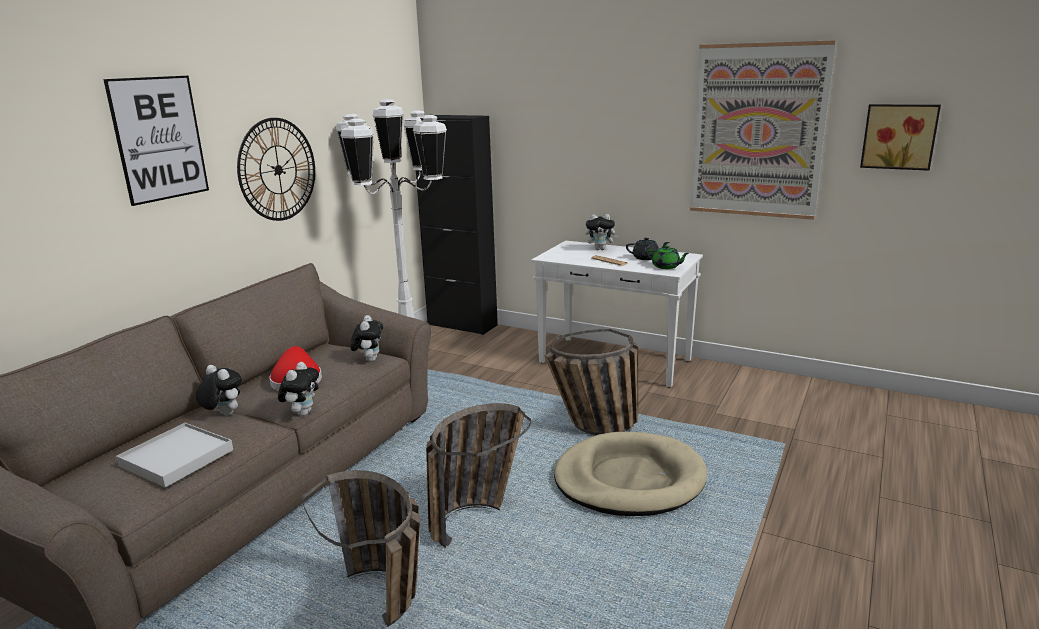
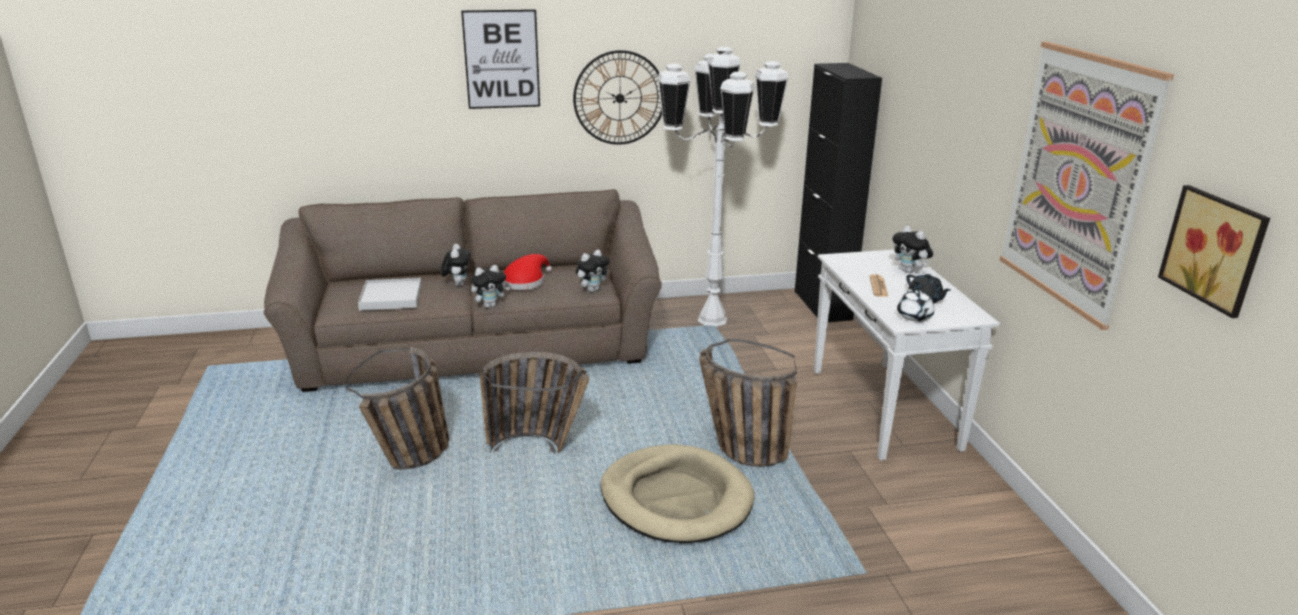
camera: 50 degrees right, 5 degrees up
green teapot [647,245,689,269] -> white teapot [897,289,934,322]

